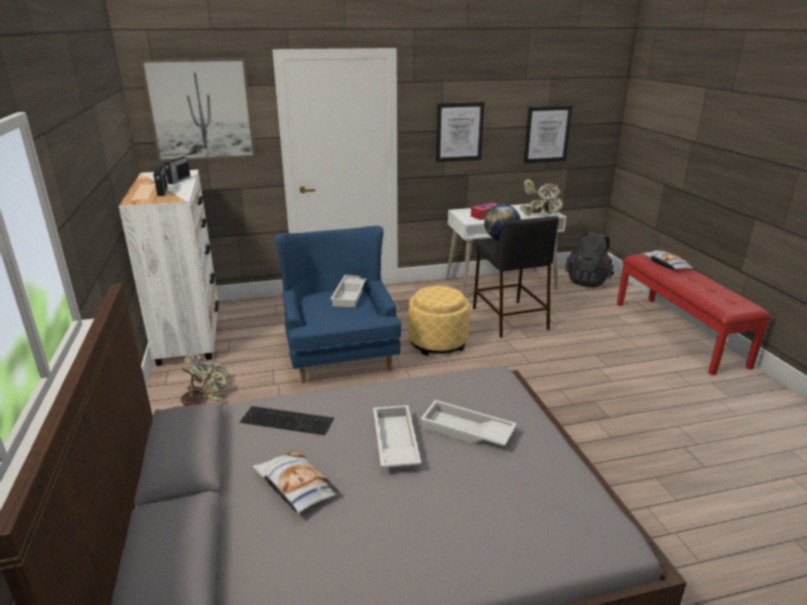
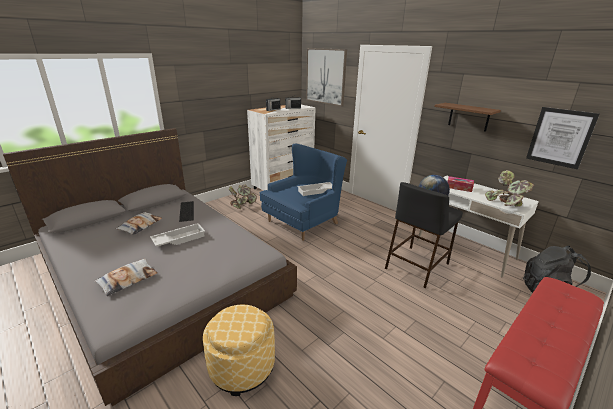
camera: 60 degrees right, 0 degrees up
ottoman [408,286,470,356] -> ottoman moved to [203,304,275,396]
white tray [420,400,517,446] -> none
picture [436,102,484,162] -> brown shelf [434,103,501,132]
pillow [642,250,695,269] -> pillow moved to [94,259,158,296]

